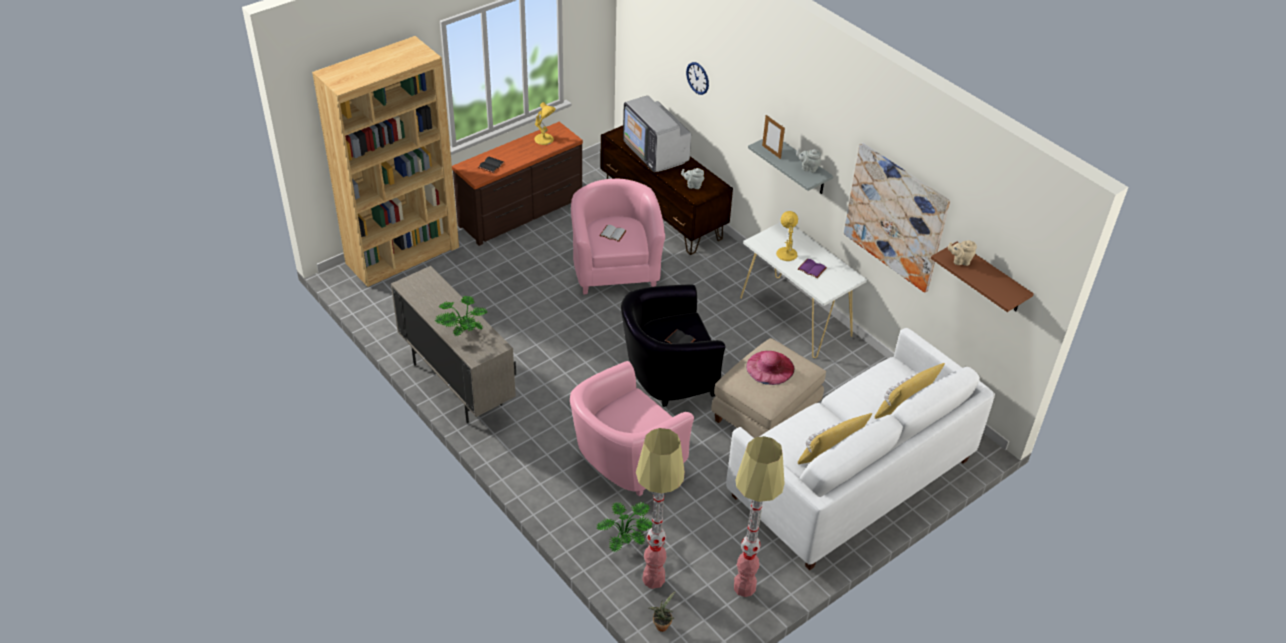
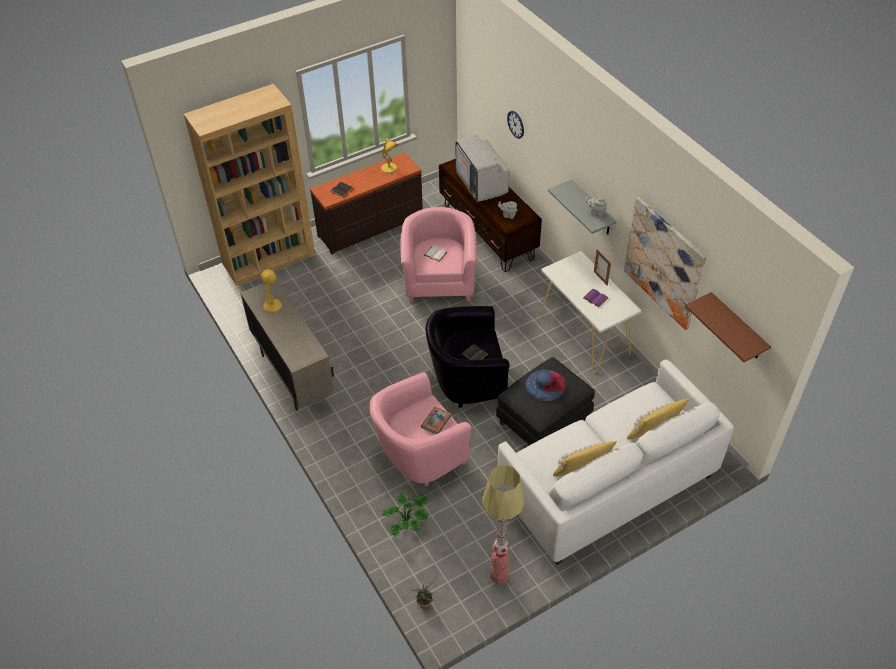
camera: 10 degrees right, 5 degrees up
potted plant [435,296,487,336] -> none
floor lamp [636,428,685,589] -> none
beige ottoman [711,338,826,438] -> black ottoman [496,357,595,445]
pink hat [746,351,794,385] -> blue hat [526,369,567,401]
picture frame [762,115,785,159] -> picture frame moved to [594,250,611,286]
yellow table lamp [776,211,798,261] -> yellow table lamp moved to [261,269,282,313]
beige teapot [948,240,977,266] -> none
none -> book [421,407,451,434]

